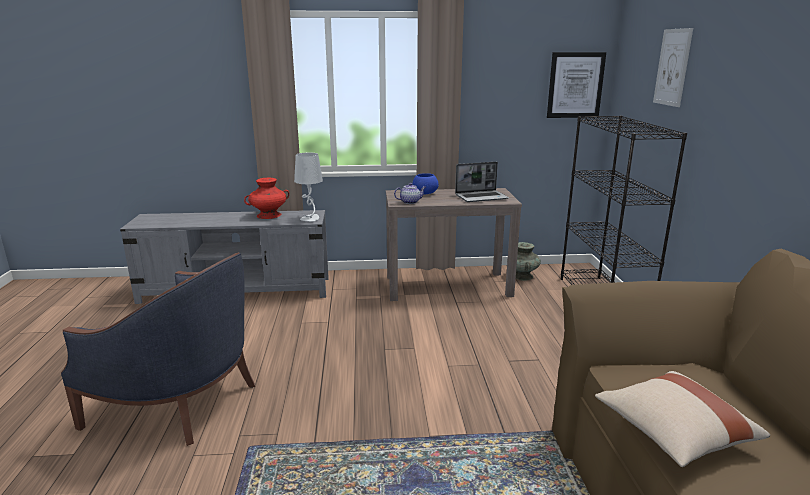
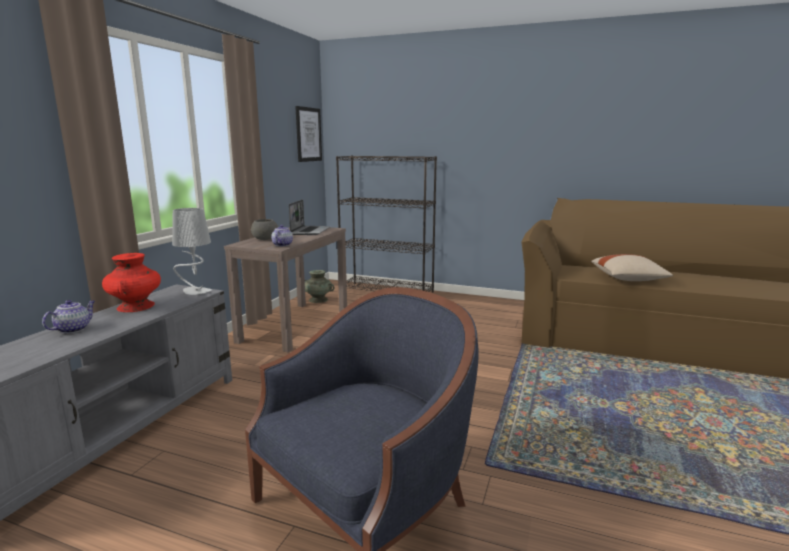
camera: 65 degrees left, 5 degrees down
blue bowl [412,173,439,195] -> grey bowl [251,219,278,240]
picture [653,28,693,107] -> none
none -> teapot [42,300,95,333]

